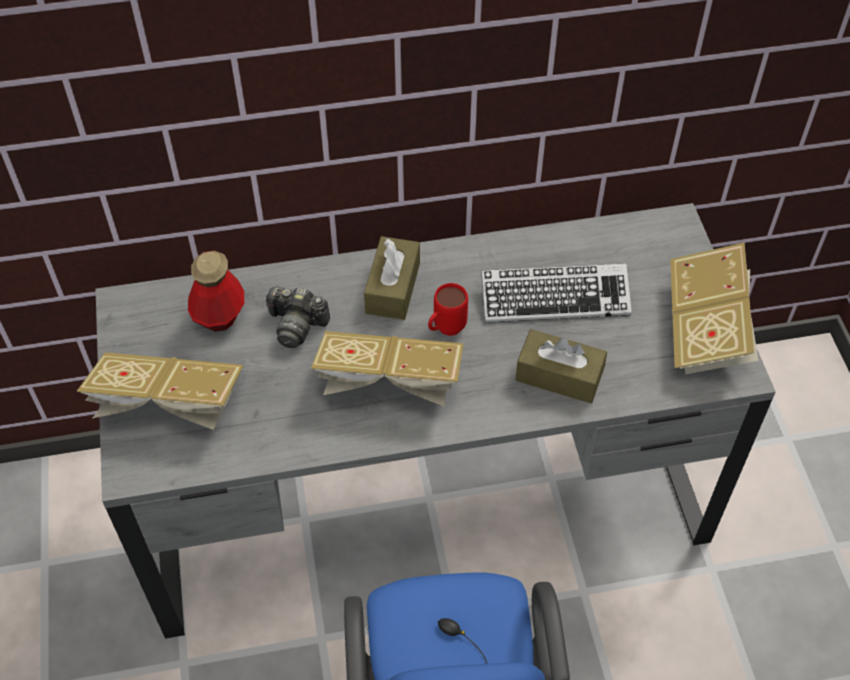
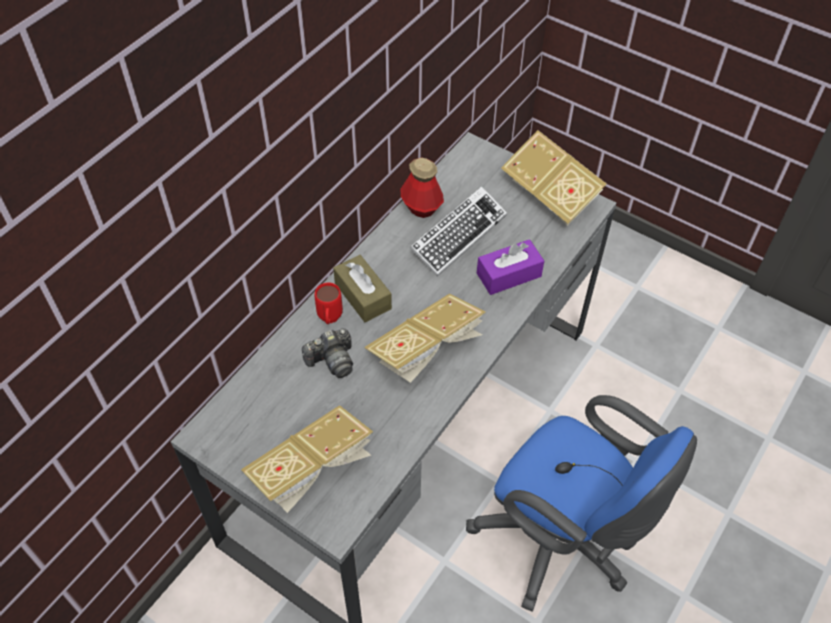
camera: 45 degrees left, 0 degrees up
bottle [188,251,244,332] -> bottle moved to [400,157,444,218]
red mug [428,283,468,336] -> red mug moved to [314,283,343,324]
brown tissue box [515,329,607,403] -> purple tissue box [477,239,544,295]

